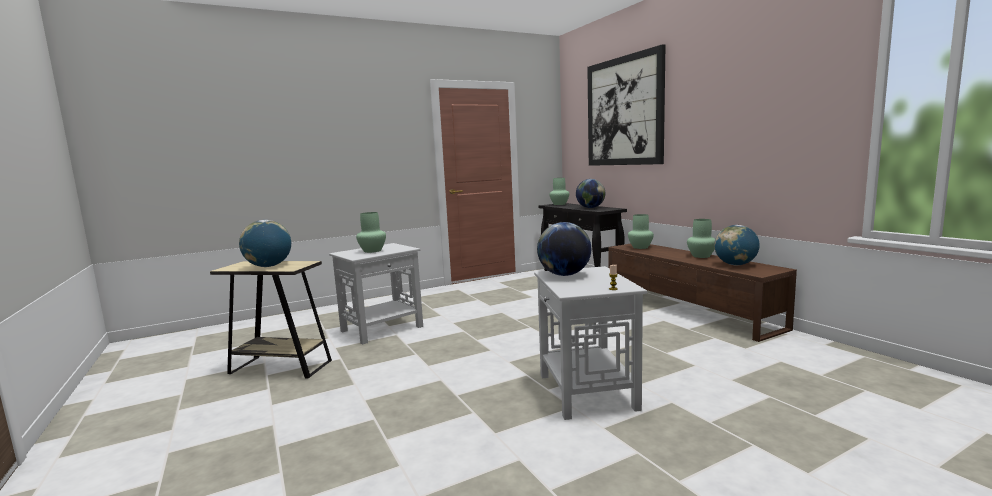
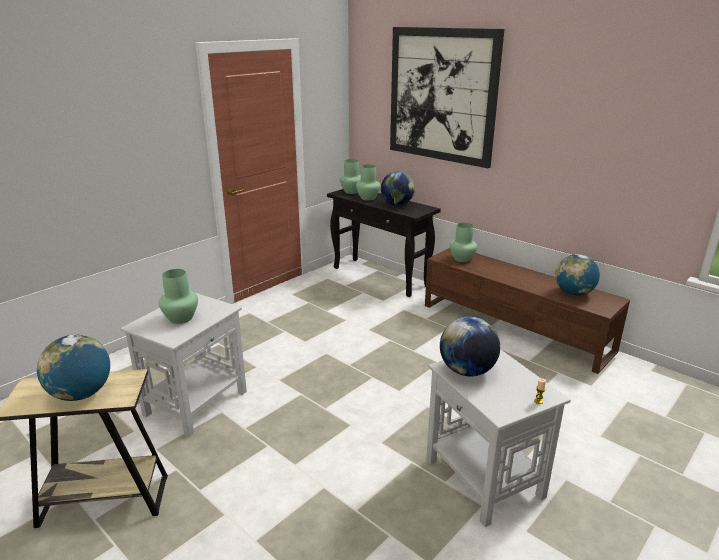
camera: 20 degrees left, 15 degrees up
green vase [687,219,715,258] -> green vase moved to [356,165,381,201]

